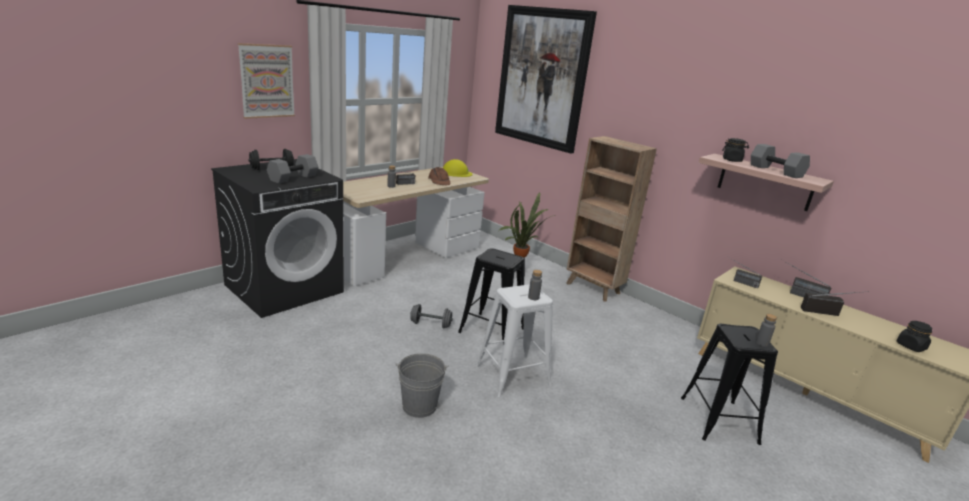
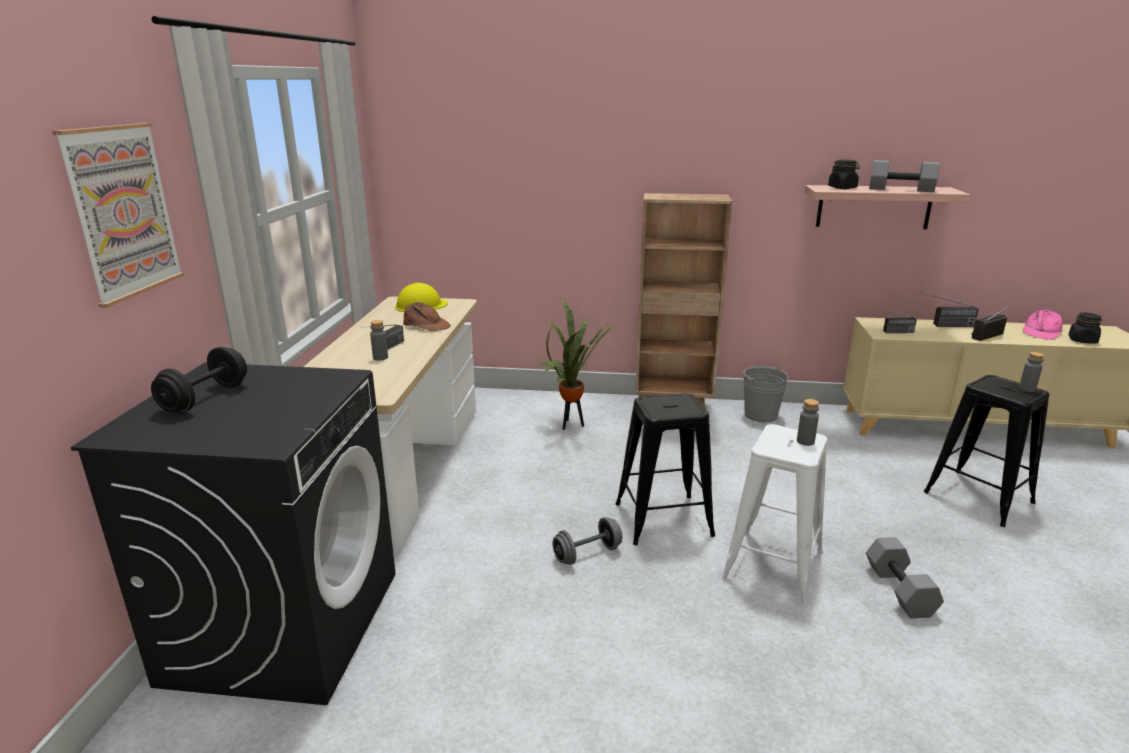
camera: 35 degrees left, 0 degrees up
grey dumbbell [267,154,318,184] -> grey dumbbell moved to [866,537,944,618]
grey bucket [396,353,449,418] -> grey bucket moved to [743,366,788,423]
picture [495,5,597,154] -> none
none -> pink cap [1023,310,1063,340]

